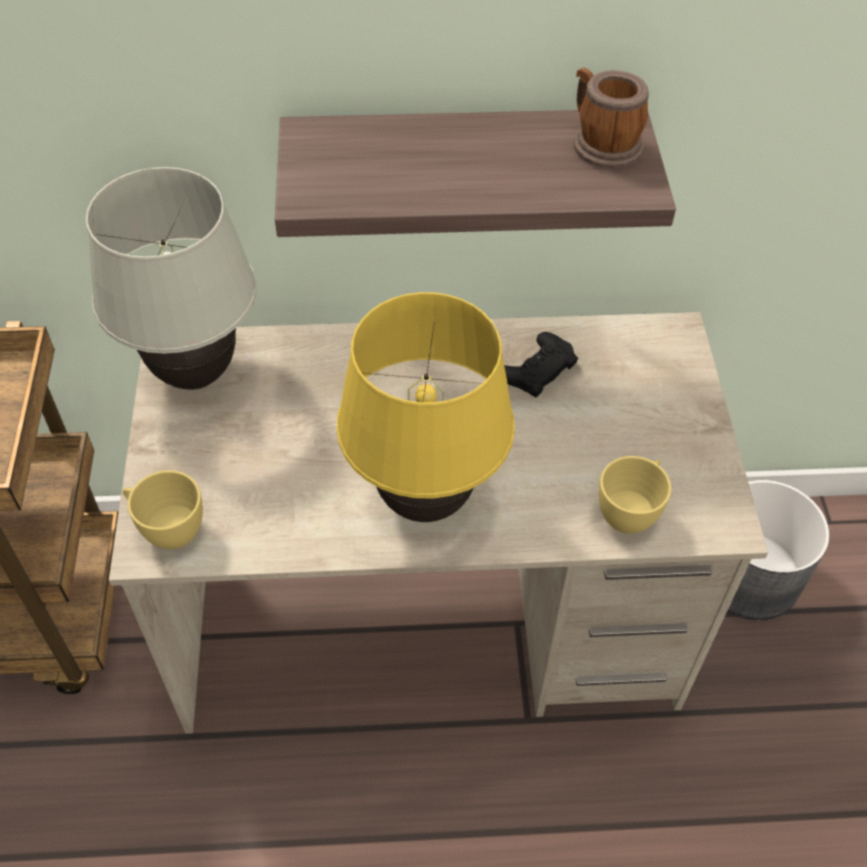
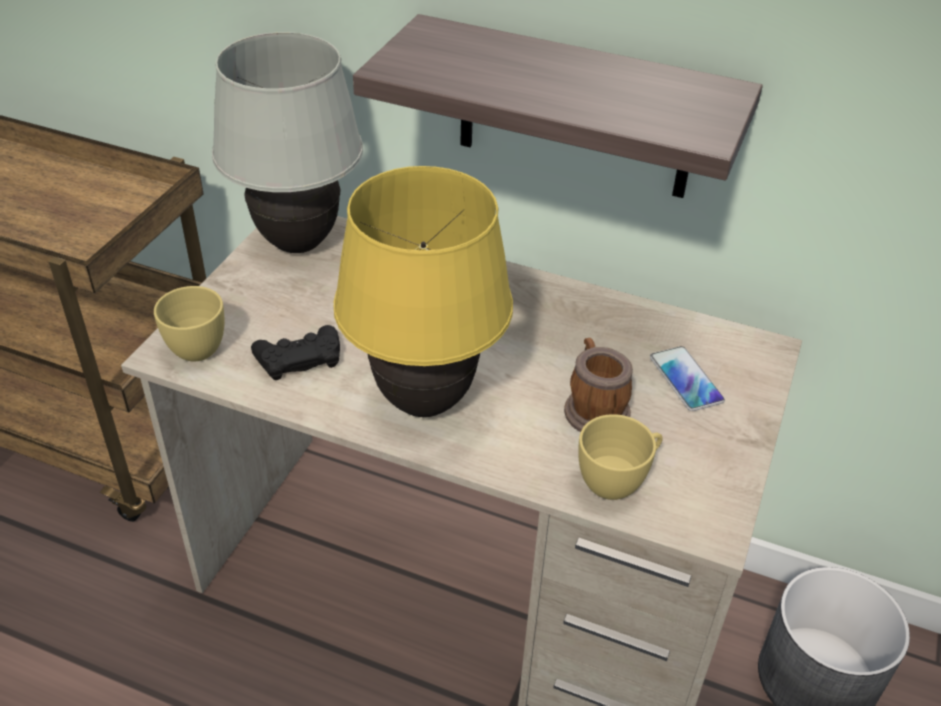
camera: 25 degrees right, 10 degrees down
black game controller [504,332,578,397] -> black game controller moved to [251,325,340,380]
mug [574,67,649,169] -> mug moved to [564,338,633,432]
none -> phone [650,346,725,411]

